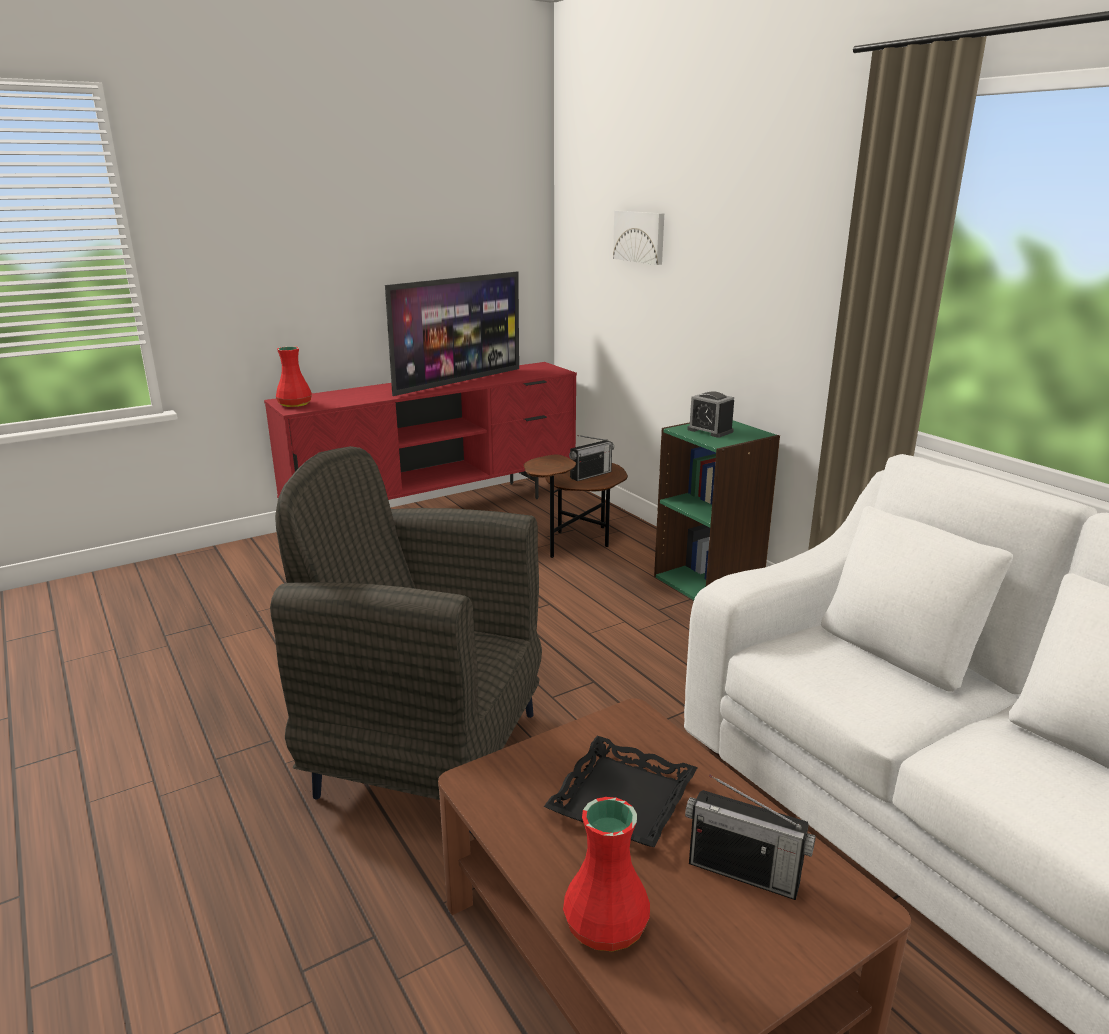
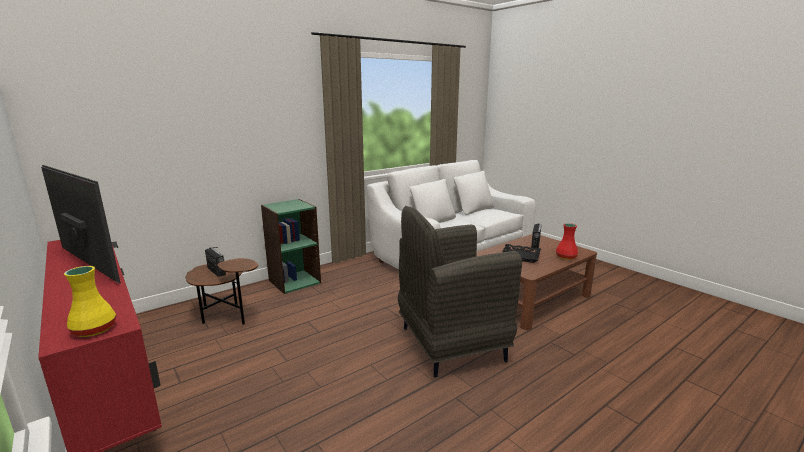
camera: 95 degrees left, 5 degrees down
grey armchair [270,446,542,834] -> grey armchair turned 60 degrees clockwise [398,206,522,378]
red vase [276,346,312,407] -> yellow vase [64,266,116,337]
picture [613,211,664,265] -> none
alarm clock [687,392,734,438] -> none

